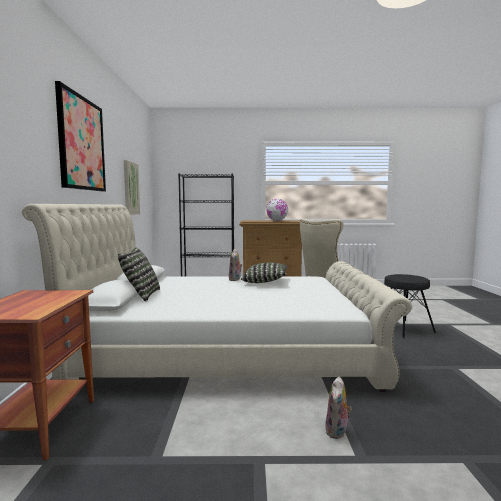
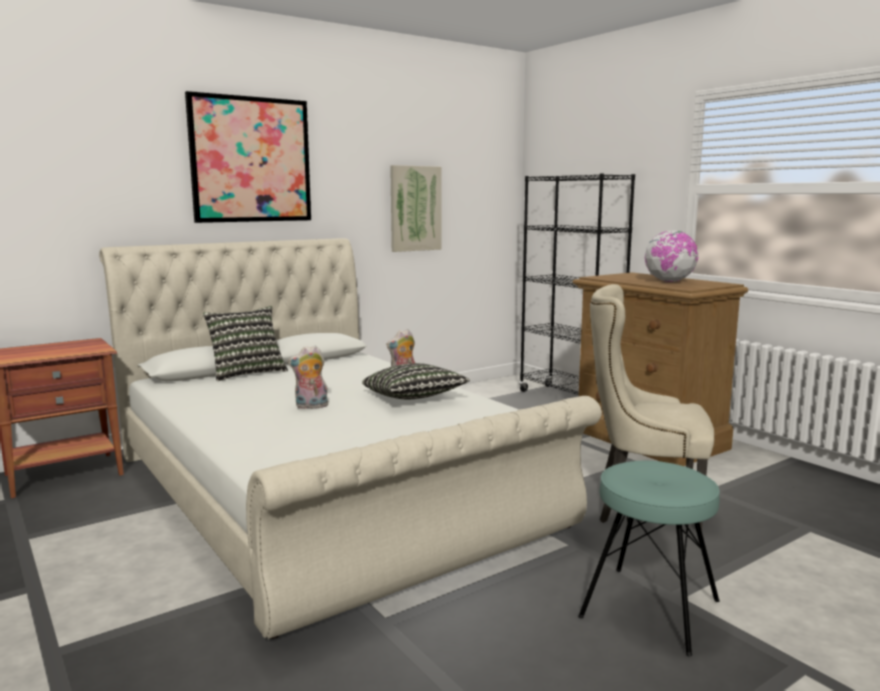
camera: 55 degrees right, 5 degrees up
plush toy [325,376,352,439] -> plush toy moved to [288,346,328,409]
black stool [384,274,436,338] -> turquoise stool [578,461,720,657]

